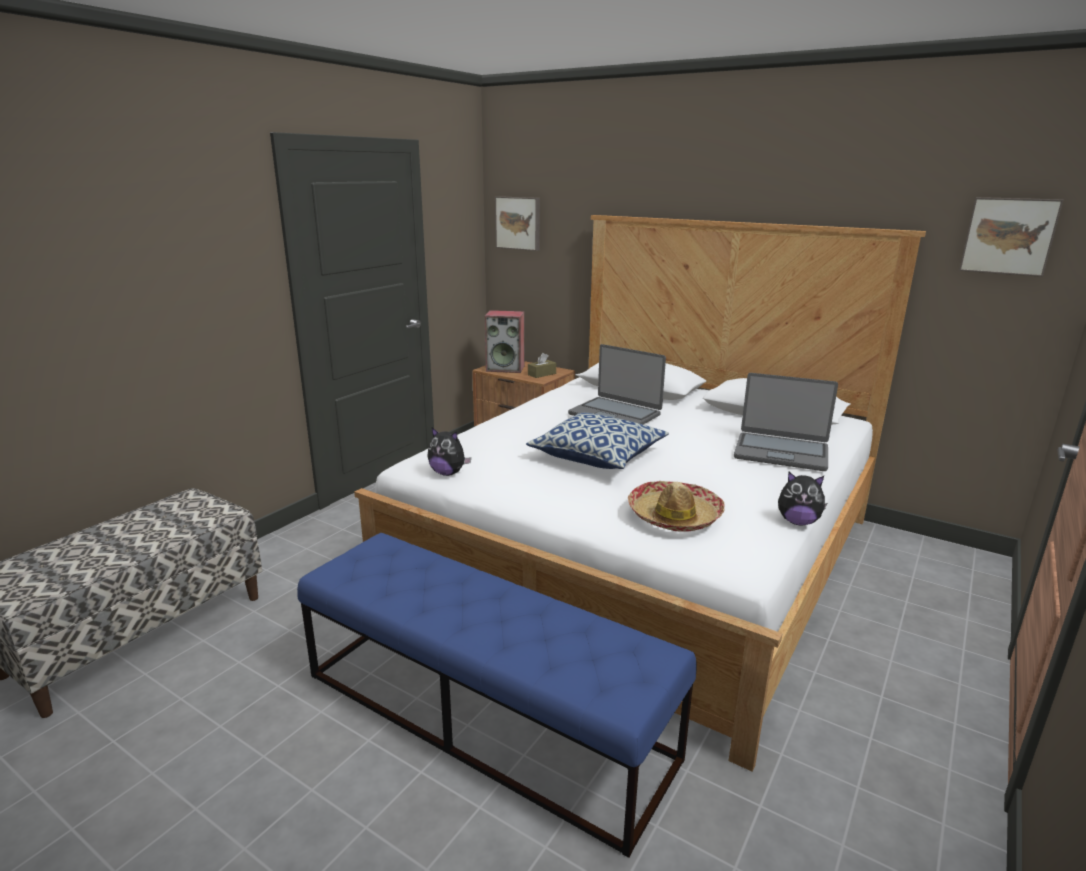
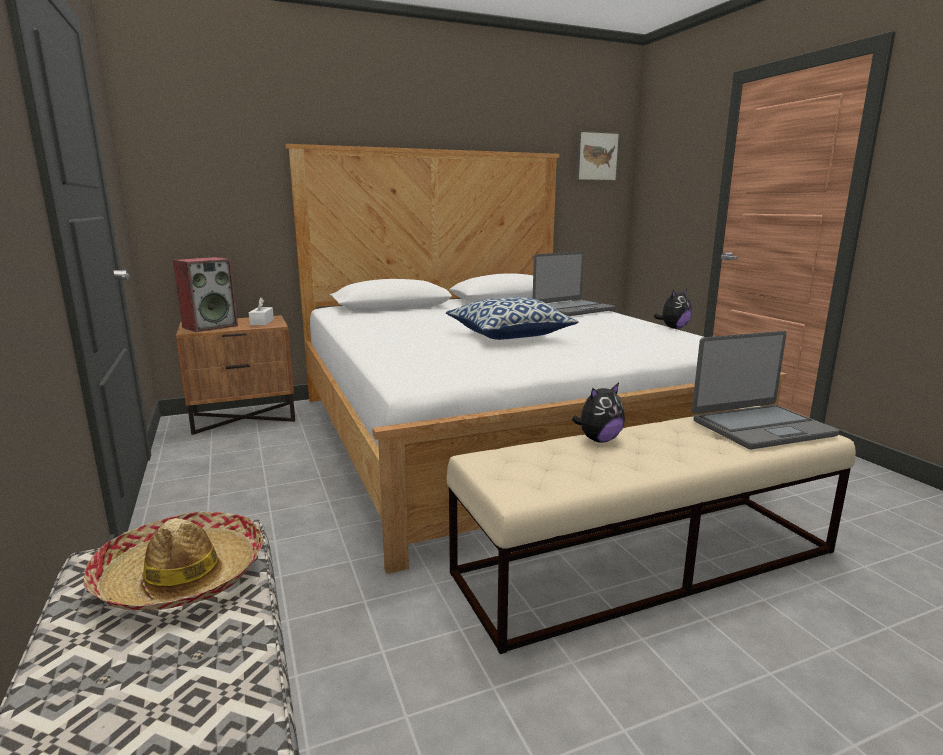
camera: 55 degrees left, 5 degrees down
blue bench [297,533,697,858] -> beige bench [447,406,856,654]
plush toy [428,428,471,476] -> plush toy moved to [572,383,625,443]
picture [495,196,540,251] -> none
brown tissue box [528,353,556,378] -> white tissue box [249,298,274,325]
laptop [568,344,666,424] -> laptop moved to [692,331,839,449]
hat [628,481,725,532] -> hat moved to [83,511,263,611]

